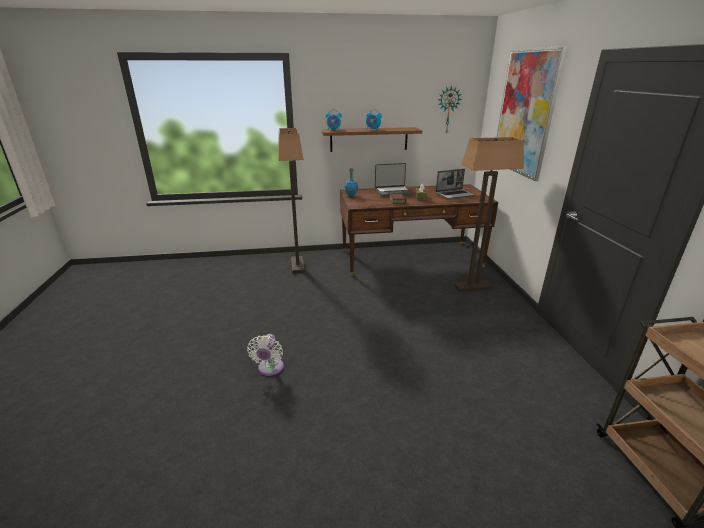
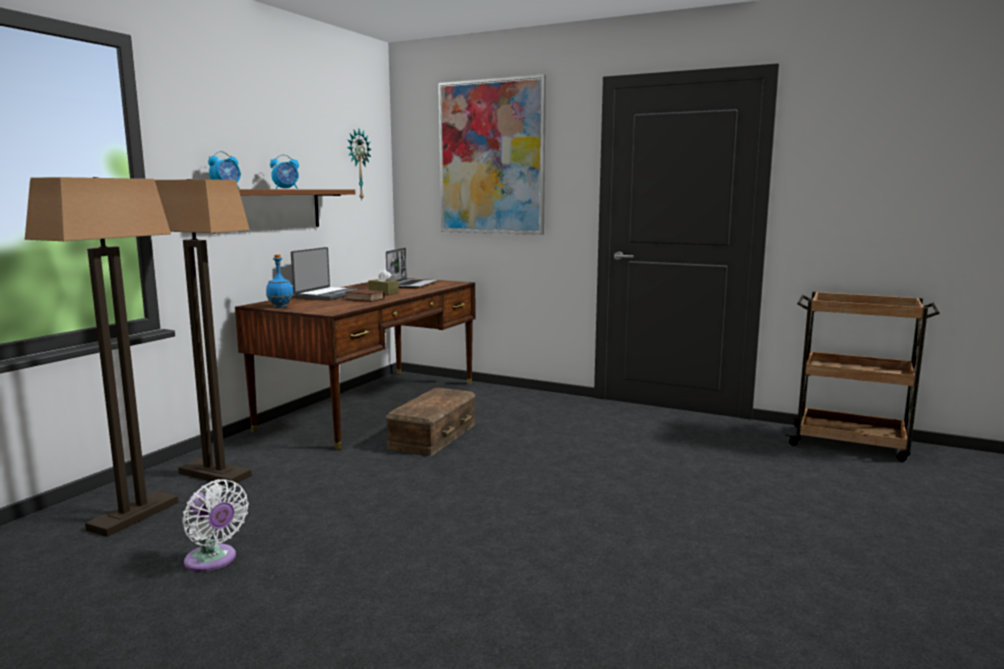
camera: 55 degrees left, 15 degrees down
white fan [247,334,284,376] -> white fan moved to [182,479,249,572]
floor lamp [454,137,524,292] -> floor lamp moved to [25,177,178,537]
none -> brown storage box [386,388,476,456]

